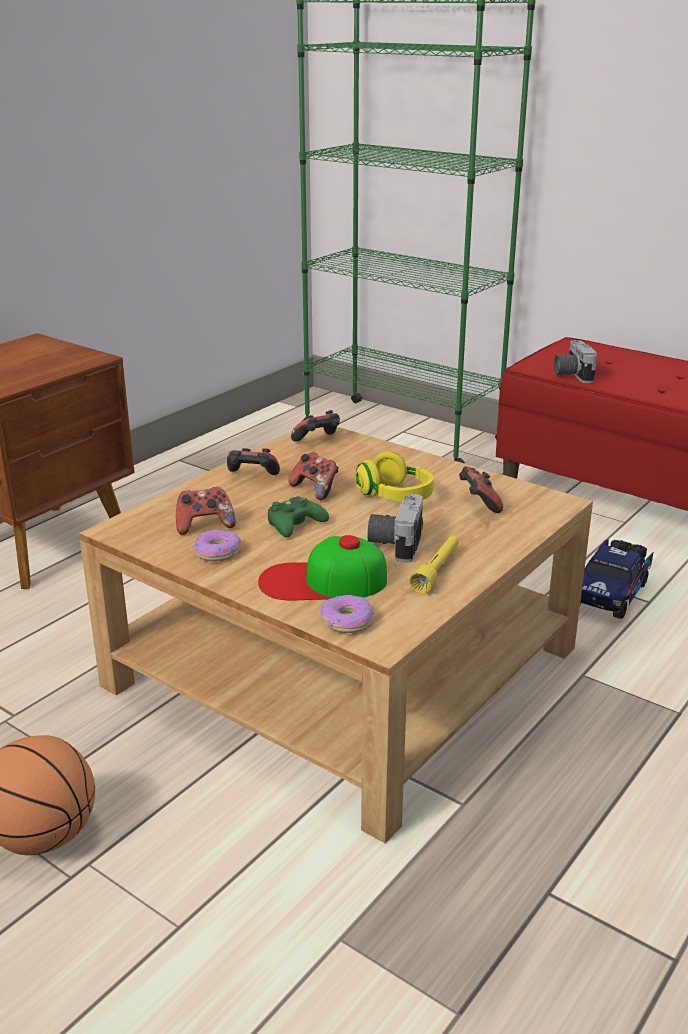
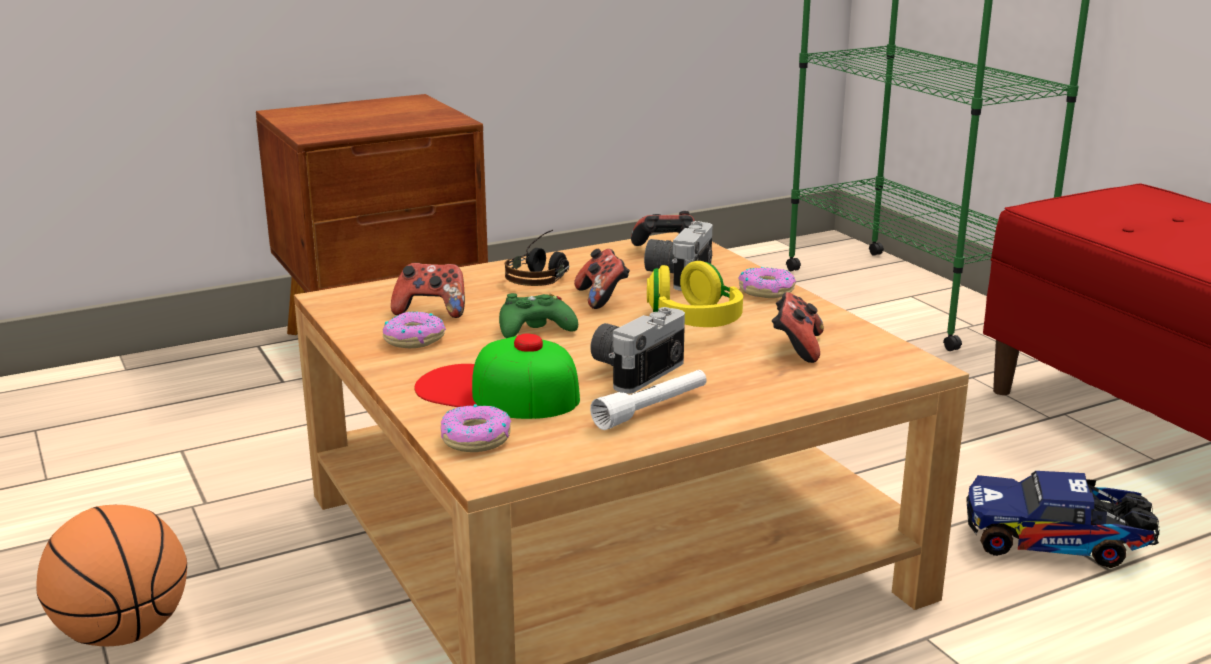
camera: 25 degrees right, 5 degrees down
game controller [227,448,280,475] -> headphones [505,230,570,286]
yellow flashlight [409,536,459,594] -> white flashlight [590,370,707,430]
camera [554,340,597,383] -> camera moved to [644,221,712,291]
toy truck [580,539,653,619] -> toy truck turned 45 degrees clockwise [967,471,1160,568]
none -> donut [738,267,796,298]

